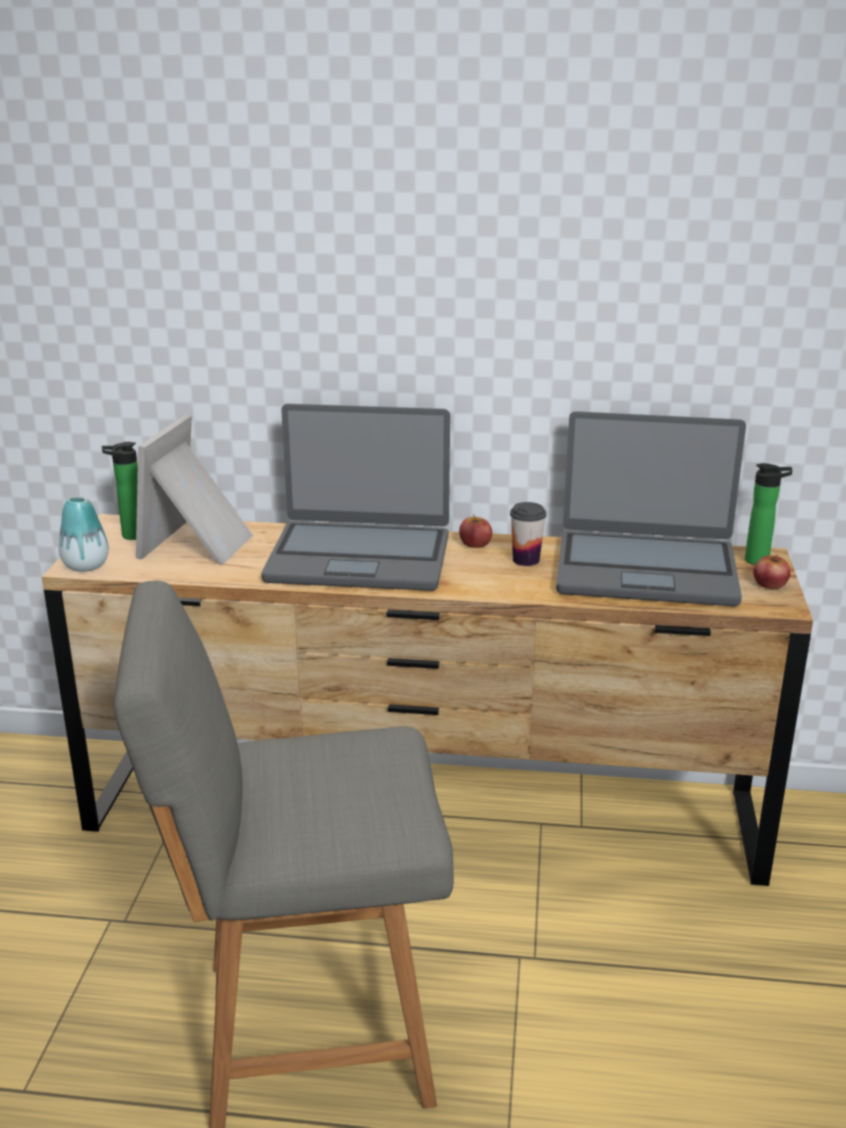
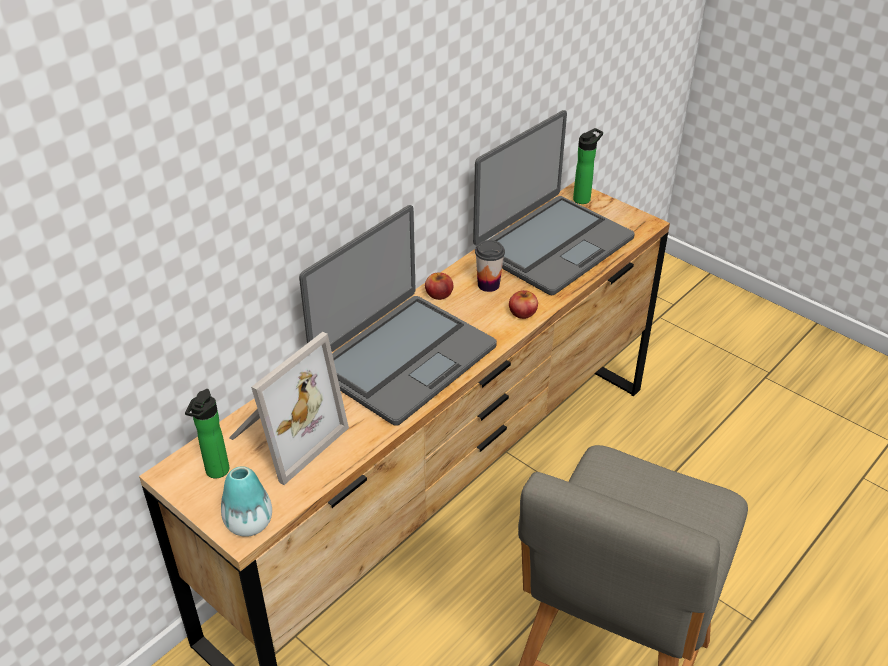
camera: 55 degrees left, 15 degrees up
picture frame [136,415,253,565] -> picture frame turned 105 degrees counterclockwise [229,332,349,485]
apple [753,555,791,589] -> apple moved to [509,290,538,319]

